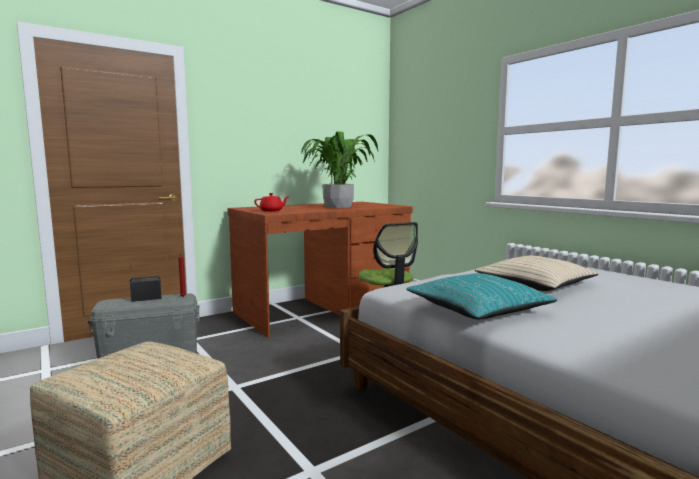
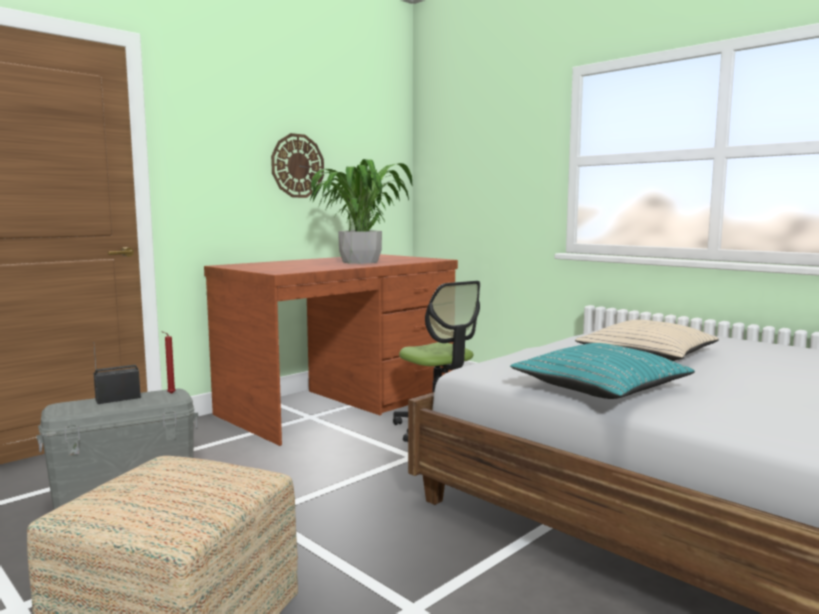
camera: 10 degrees left, 0 degrees up
red teapot [254,193,289,212] -> none
none -> wall clock [271,133,324,198]

